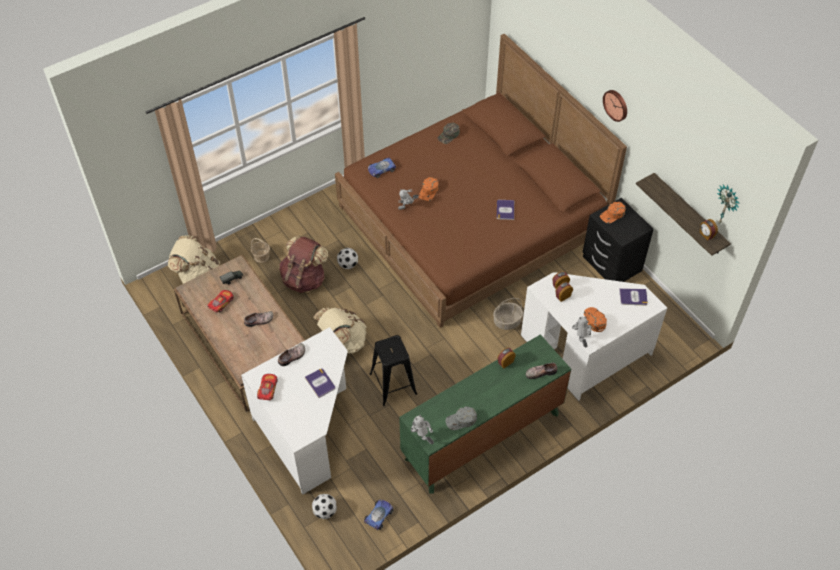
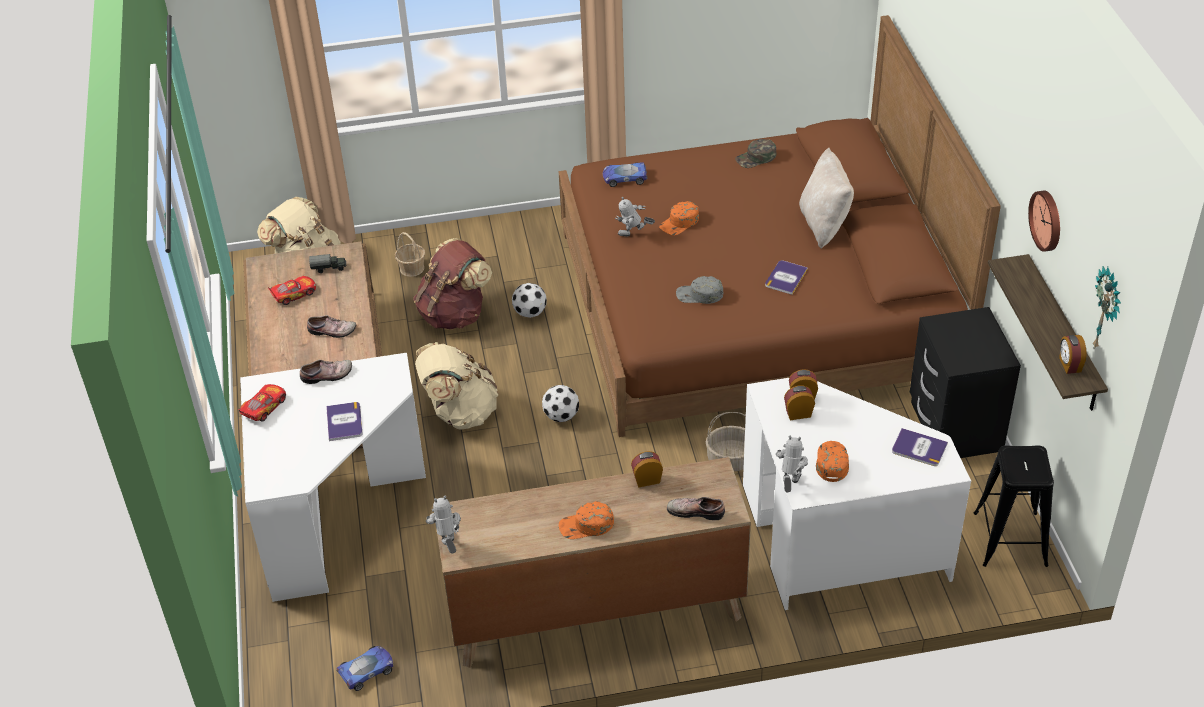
camera: 25 degrees right, 10 degrees down
football [312,494,337,519] -> football moved to [542,385,579,422]
black stool [369,335,417,406] -> black stool moved to [974,446,1054,567]
green dresser [399,334,571,494] -> brown dresser [436,457,751,668]
grey cap [445,406,477,430] -> grey cap moved to [676,276,723,304]
orange cap [600,202,626,223] -> orange cap moved to [559,501,614,539]
wall clock [603,90,627,122] -> wall clock moved to [1028,190,1060,252]
none -> beige pillow [799,148,854,249]

